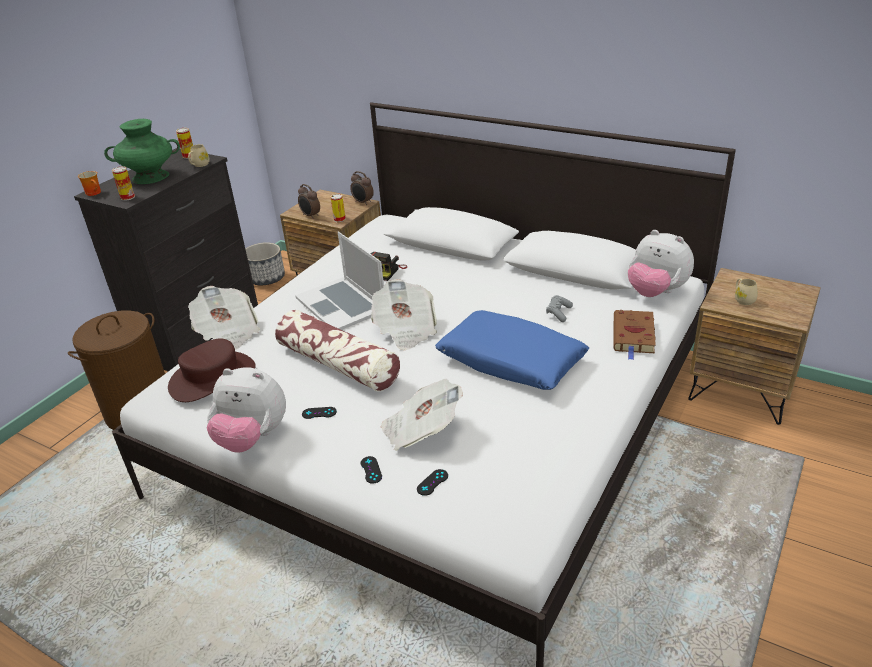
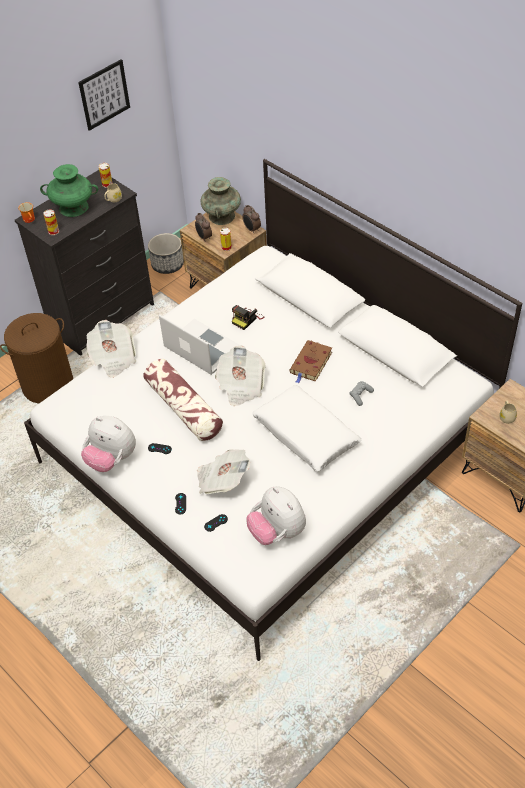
camera: 15 degrees right, 15 degrees up
brown hat [168,338,256,402] -> none
laptop [295,232,384,330] -> laptop turned 150 degrees clockwise [159,314,241,375]
blue pillow [435,310,589,390] -> white pillow [252,385,361,471]
brown book [614,310,656,360] -> brown book moved to [289,340,332,384]
plush toy [628,230,694,297] -> plush toy moved to [246,486,306,545]
none -> picture [78,59,130,131]
none -> turquoise vase [201,177,241,225]

